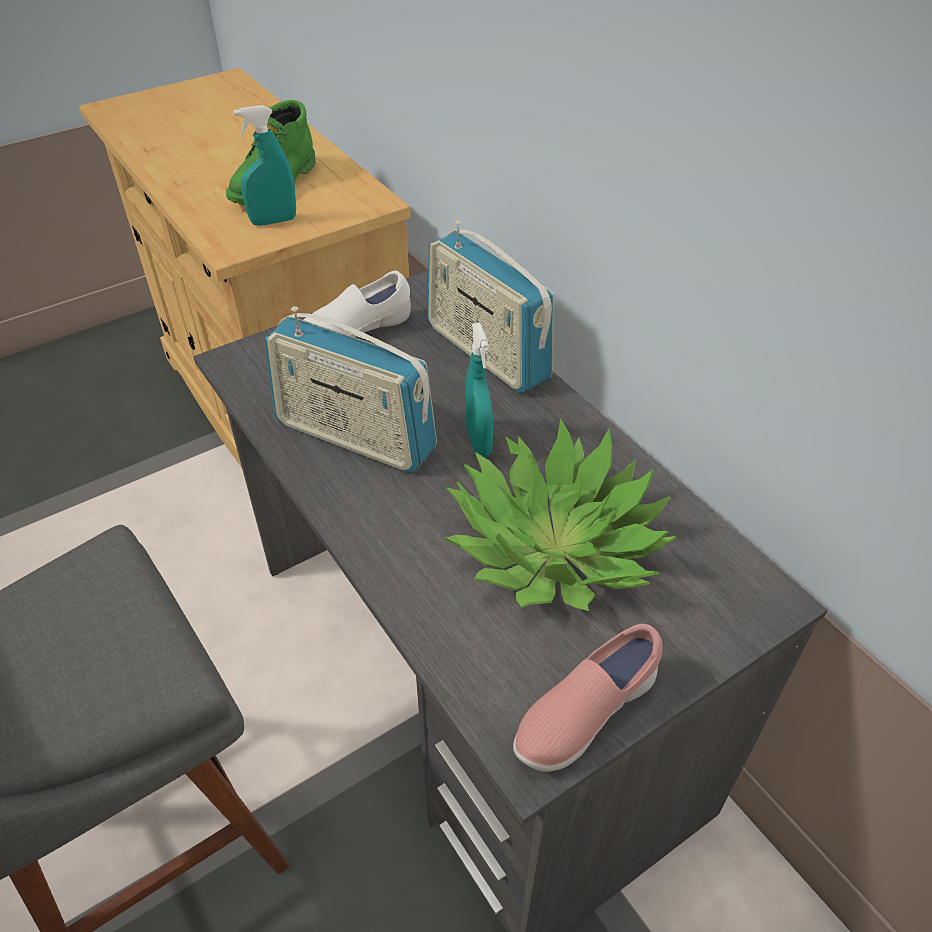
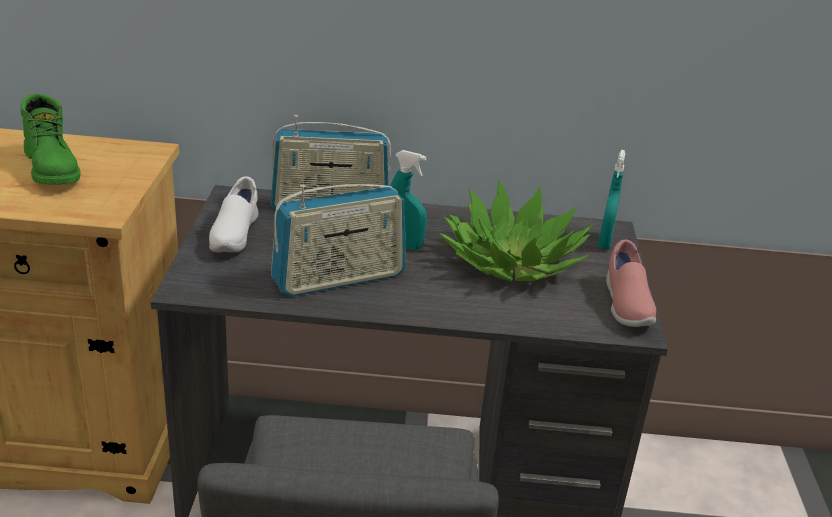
camera: 55 degrees left, 15 degrees down
turquoise spray bottle [233,105,296,226] -> turquoise spray bottle moved to [598,150,625,249]

